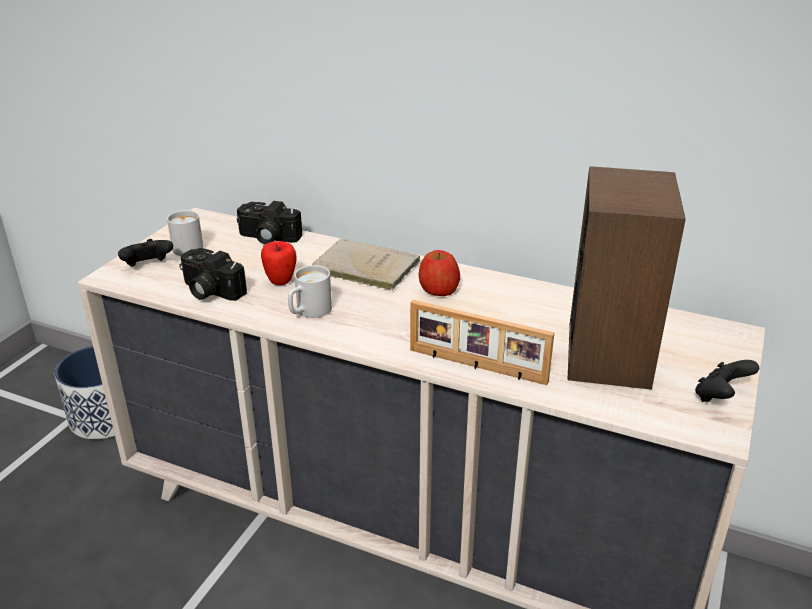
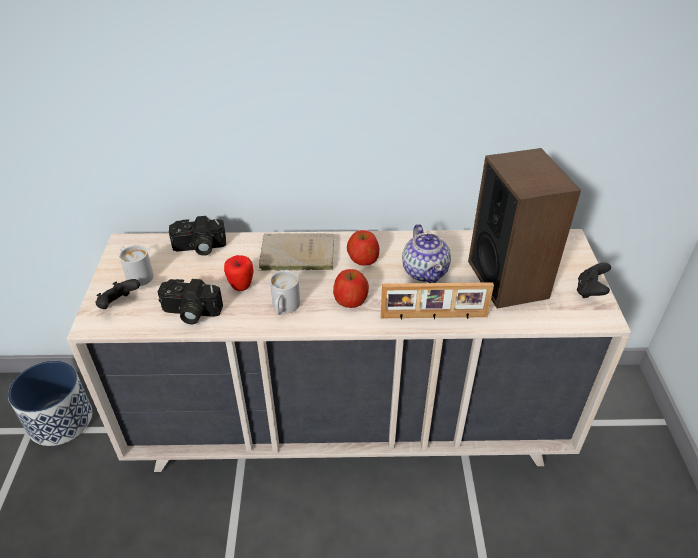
camera: 25 degrees left, 10 degrees up
none -> apple [333,269,369,308]
none -> teapot [402,224,451,283]

